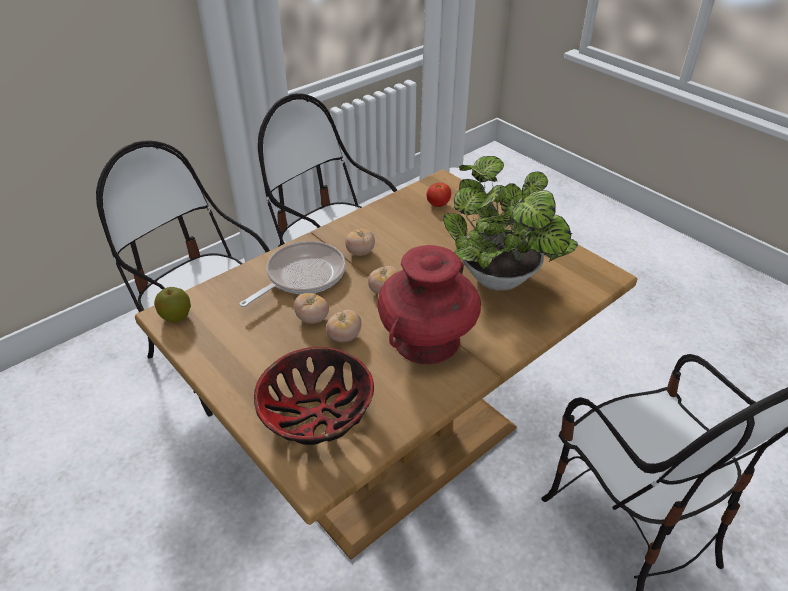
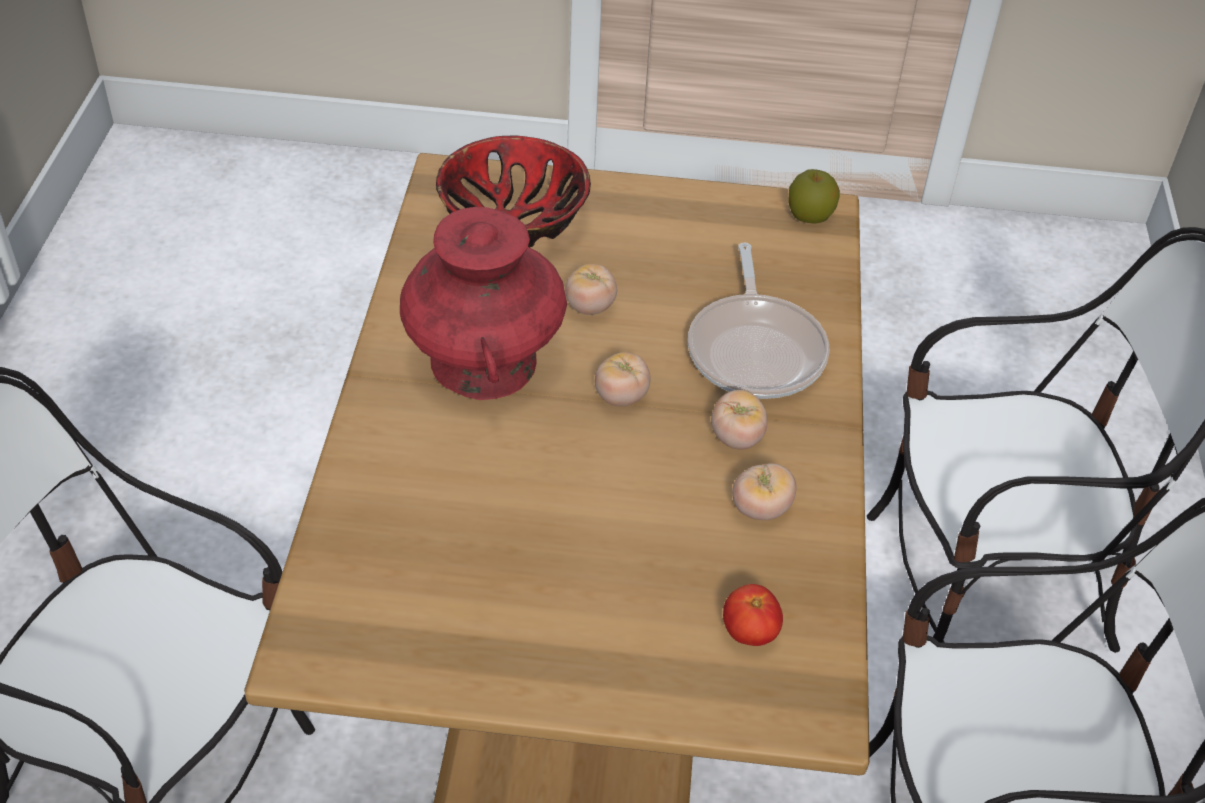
camera: 135 degrees right, 5 degrees up
tomato [294,293,329,324] -> tomato moved to [732,463,797,520]
potted plant [443,156,578,291] -> none

